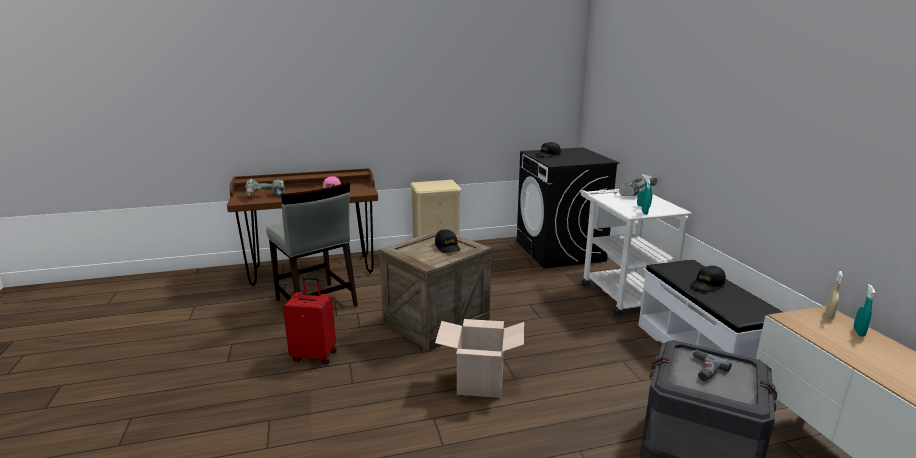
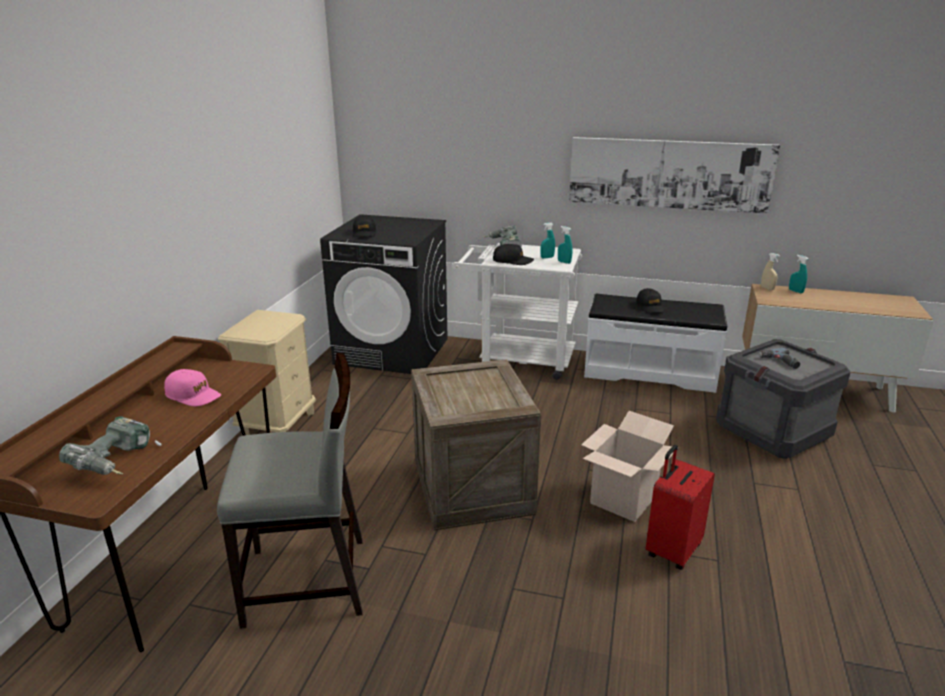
camera: 60 degrees left, 5 degrees up
red suitcase [283,277,337,365] -> red suitcase moved to [646,445,715,570]
black cap [435,229,460,253] -> black cap moved to [493,244,534,265]
none -> picture [569,137,780,214]

